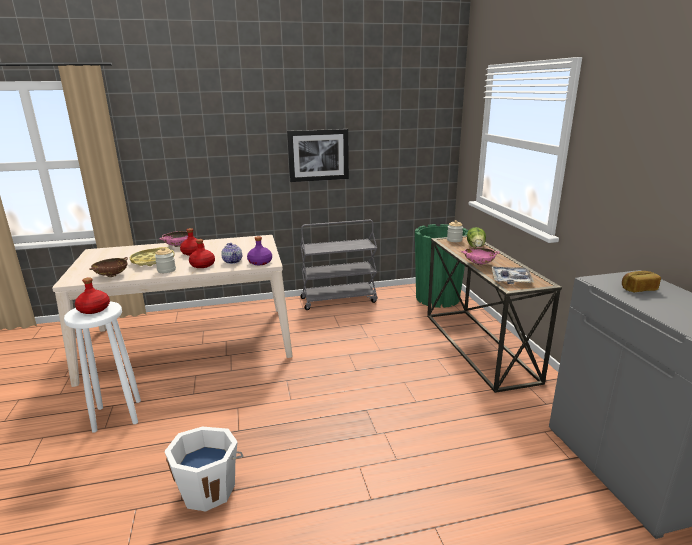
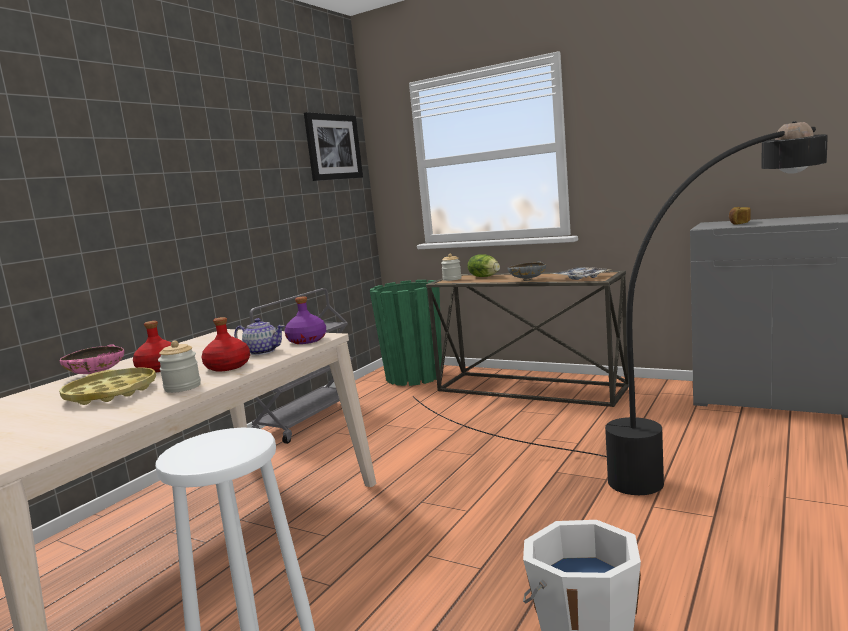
camera: 45 degrees left, 10 degrees down
red bottle [75,277,110,314] -> none
brown bowl [89,257,128,277] -> none
picture [287,129,349,182] -> picture moved to [304,112,363,181]
pink bowl [461,248,499,265] -> grey bowl [507,261,546,281]
none -> black floor lamp [413,121,828,495]

